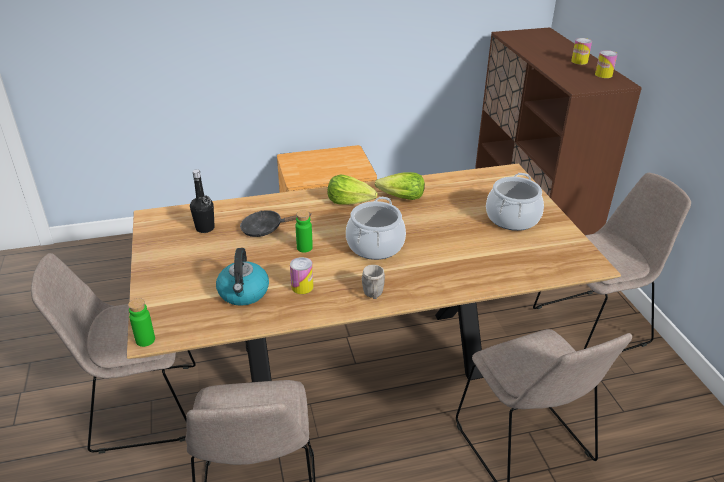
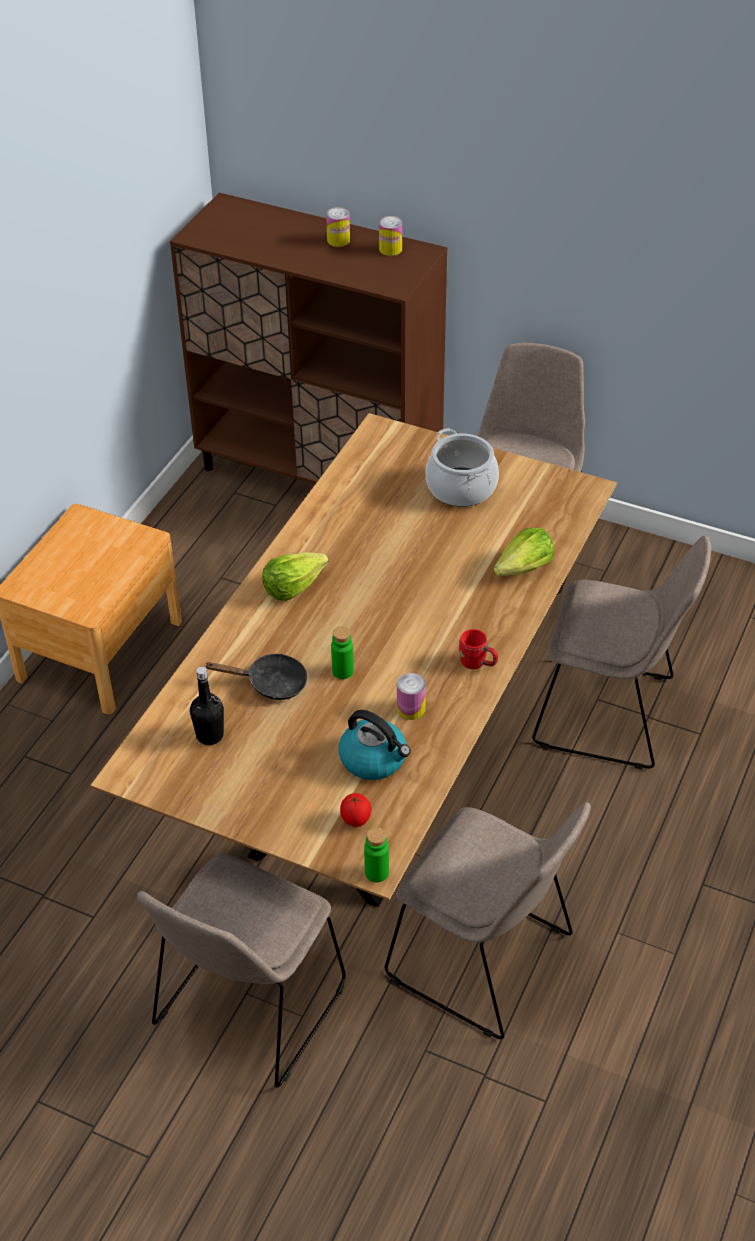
camera: 50 degrees left, 10 degrees up
black frying pan [240,210,312,237] -> black frying pan turned 120 degrees counterclockwise [204,653,307,700]
cooking pot [346,197,406,260] -> none
grey mug [361,265,385,299] -> red mug [459,629,498,669]
lettuce [375,172,425,200] -> lettuce moved to [494,527,554,576]
none -> tomato [340,793,371,827]

